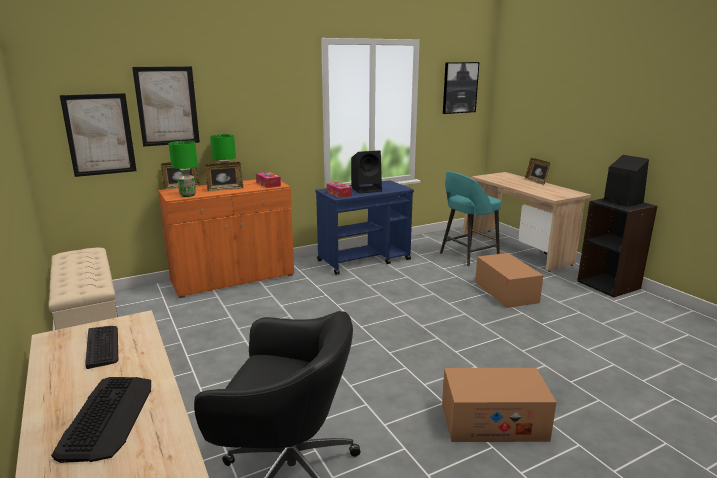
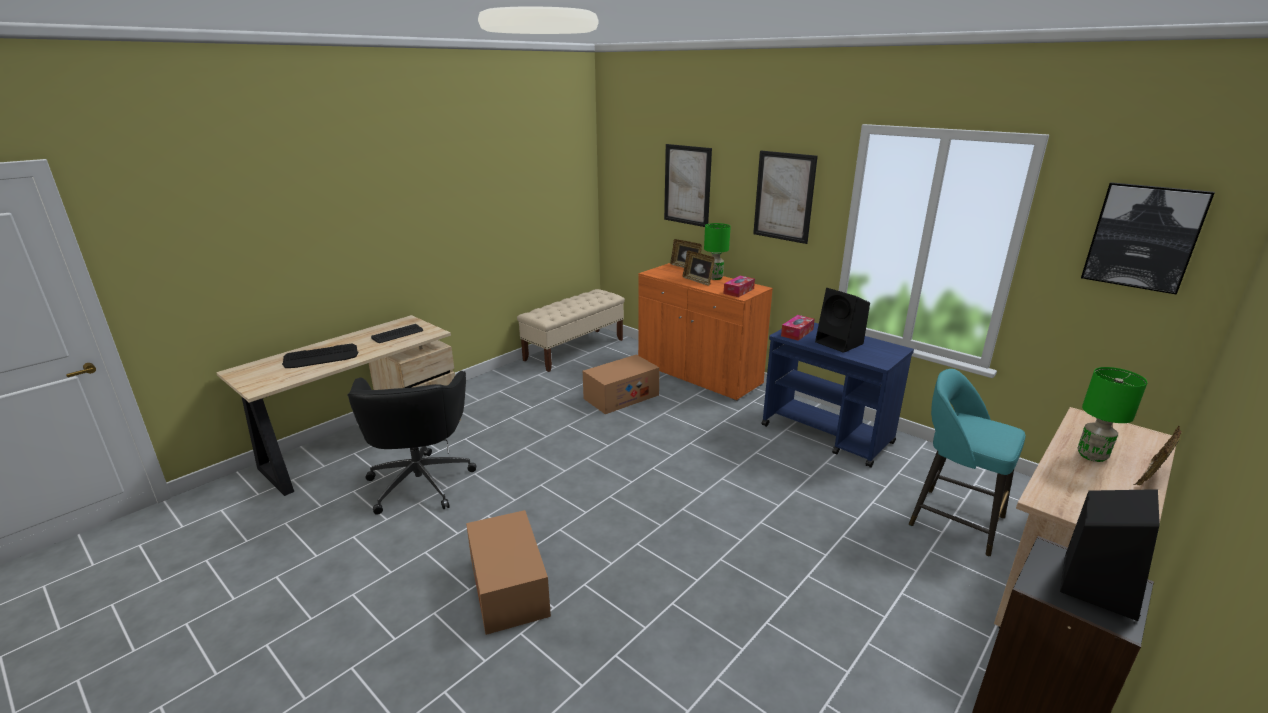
camera: 70 degrees right, 5 degrees up
picture [60,93,137,177] -> picture moved to [753,151,818,244]
green table lamp [169,141,198,197] -> green table lamp moved to [1077,367,1148,462]
cardboard box [475,253,544,308] -> cardboard box moved to [583,355,660,414]

